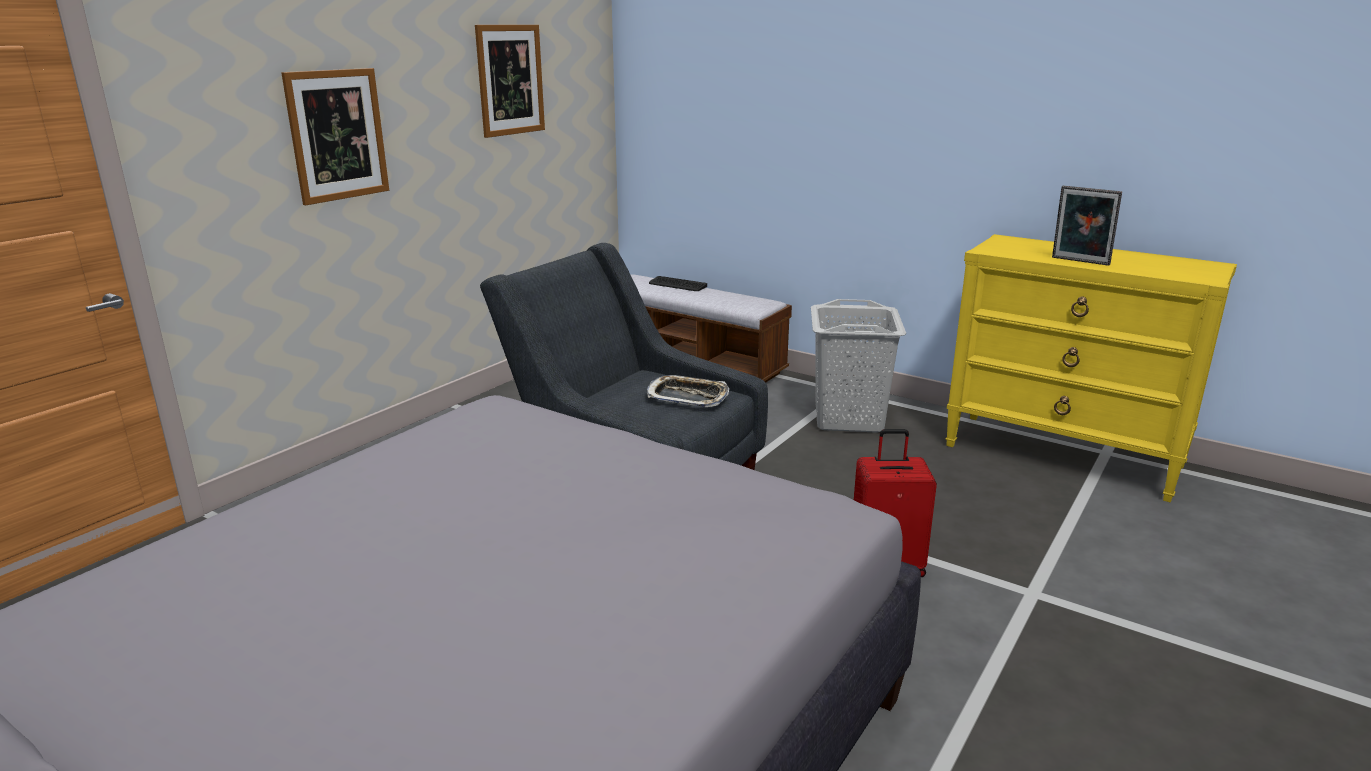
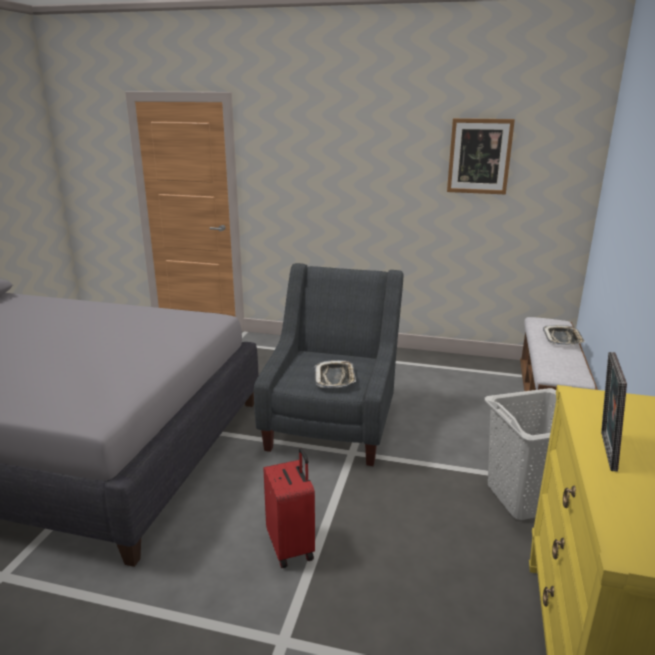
camera: 70 degrees right, 0 degrees up
picture [281,68,389,205] -> none
keyboard [649,276,707,291] -> tray [543,325,585,345]

